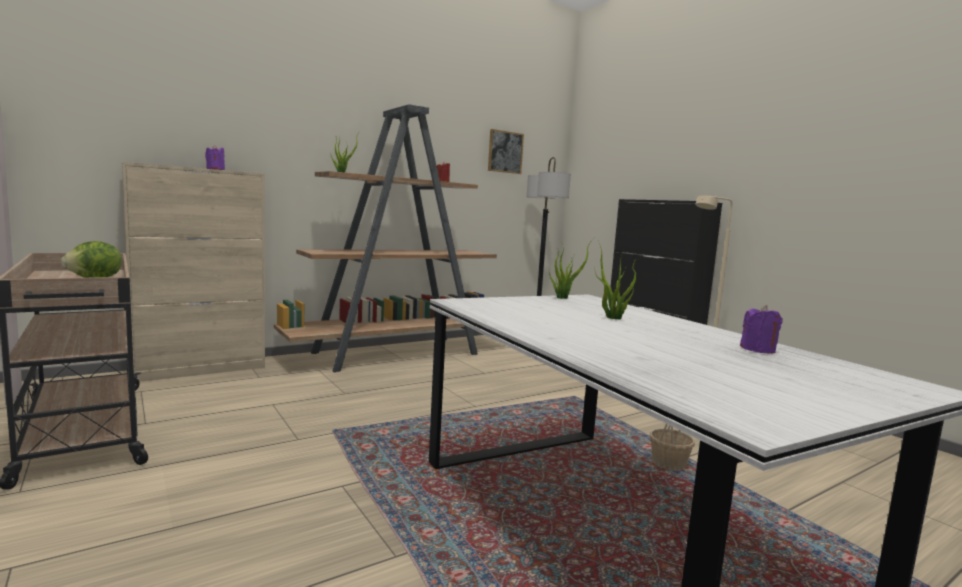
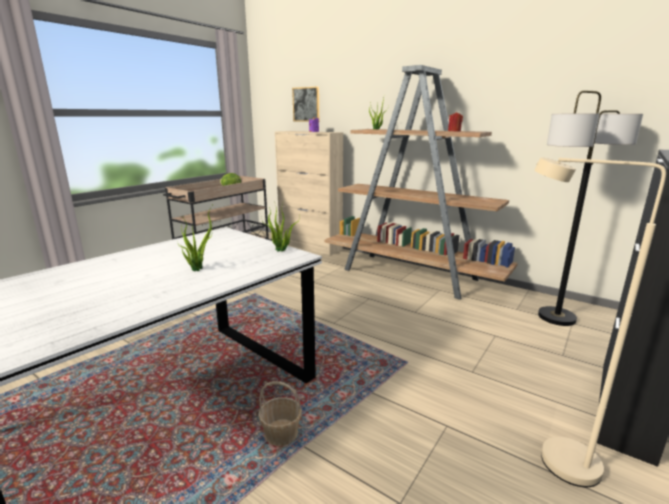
camera: 70 degrees right, 10 degrees up
picture [488,129,524,174] -> picture moved to [292,86,319,122]
purple candle [740,305,783,354] -> none

